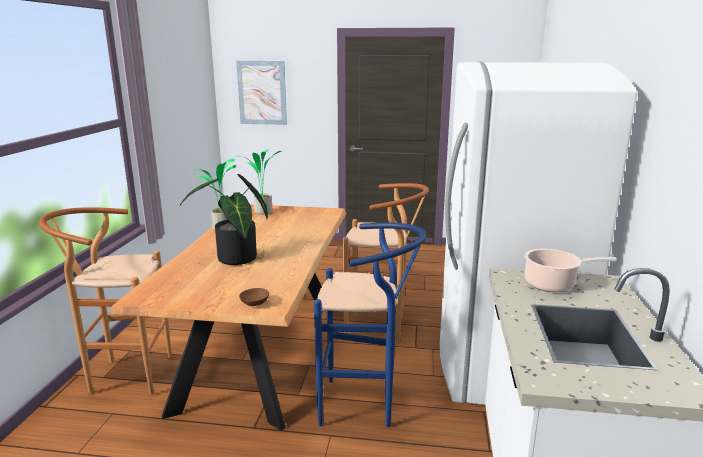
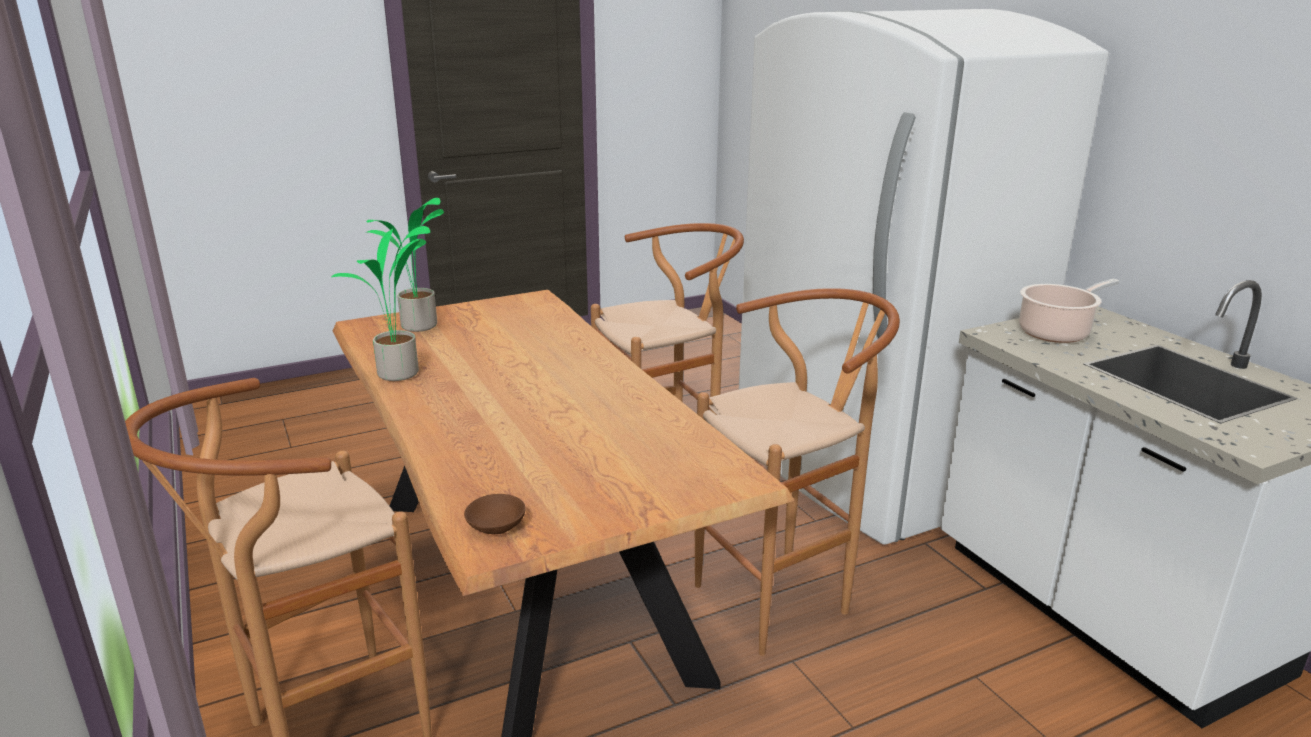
camera: 35 degrees left, 5 degrees up
potted plant [180,174,268,265] -> none
picture [236,61,287,125] -> none
brown bowl [239,288,269,306] -> brown bowl moved to [464,494,526,534]
blue stool [314,223,426,427] -> brown stool [695,288,900,656]

